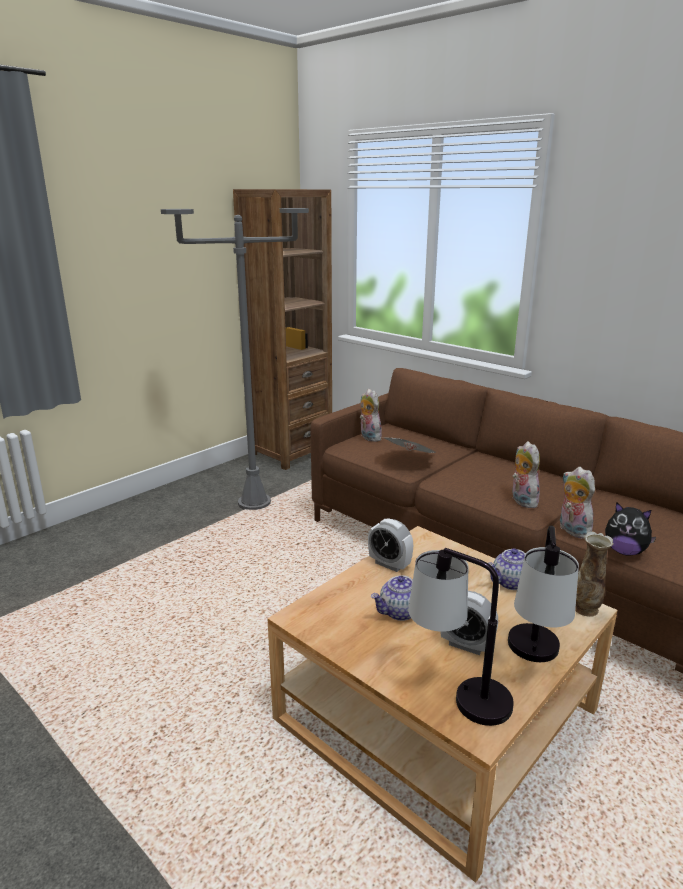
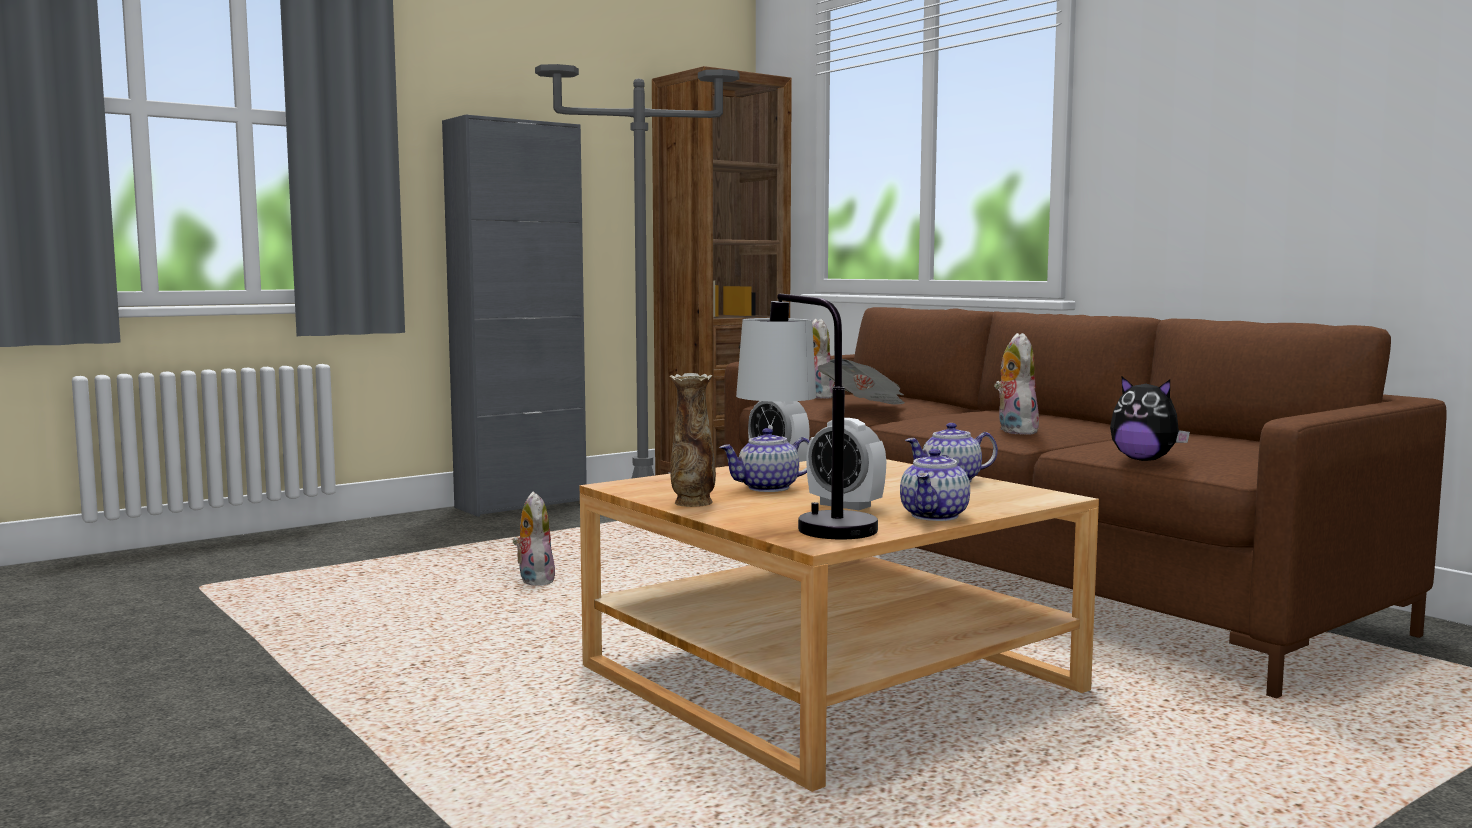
camera: 10 degrees right, 15 degrees down
table lamp [508,526,579,662] -> teapot [900,449,970,521]
plush toy [560,467,595,539] -> plush toy moved to [513,492,555,586]
vase [575,532,614,617] -> vase moved to [670,373,716,507]
none -> grey cabinet [442,115,587,517]

